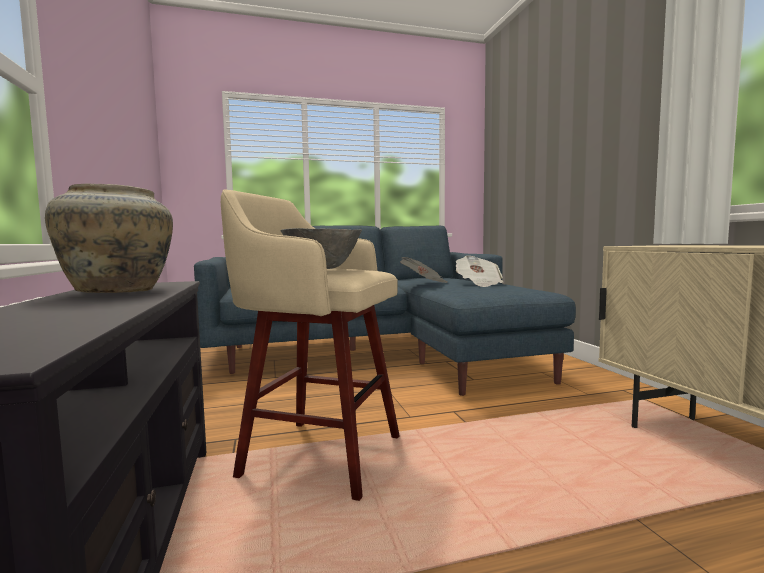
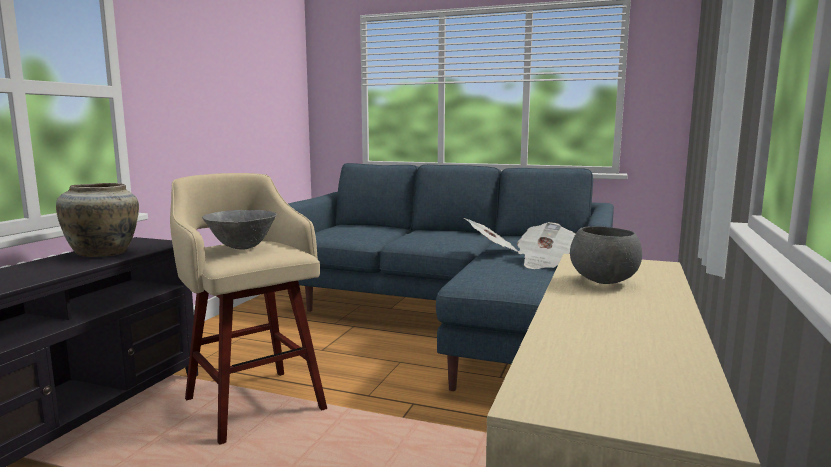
camera: 35 degrees right, 5 degrees up
none -> grey bowl [570,226,642,284]

